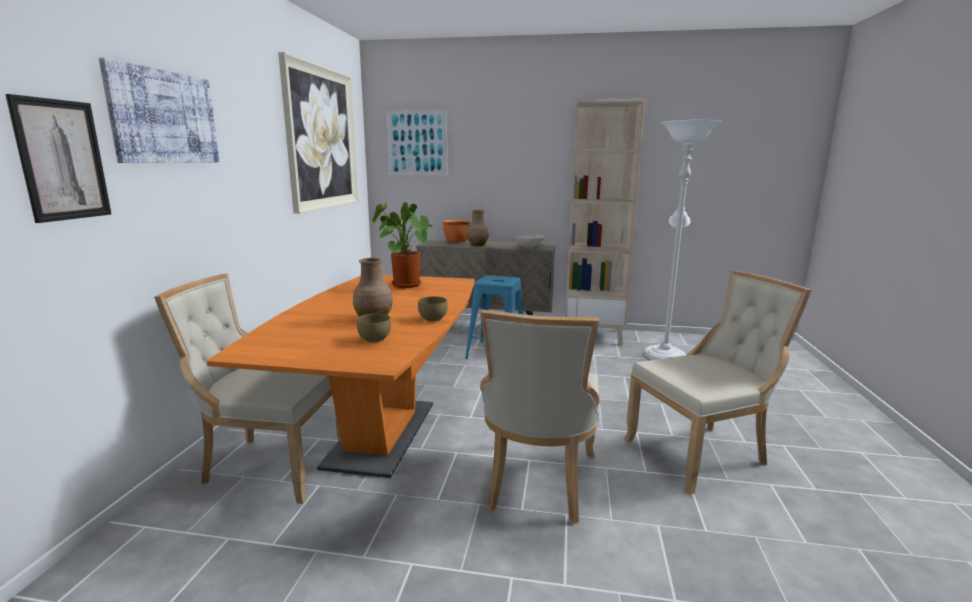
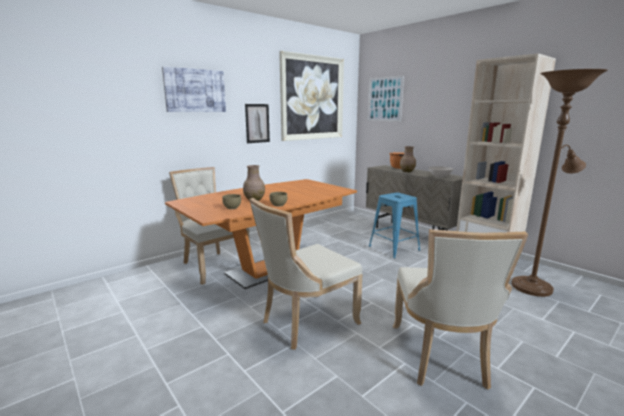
camera: 40 degrees right, 0 degrees up
picture [5,94,111,223] -> picture moved to [245,104,270,143]
potted plant [372,202,433,288] -> none
beige chair [624,270,812,495] -> beige chair turned 75 degrees clockwise [393,229,528,390]
white floor lamp [645,120,722,360] -> brown floor lamp [511,69,608,297]

